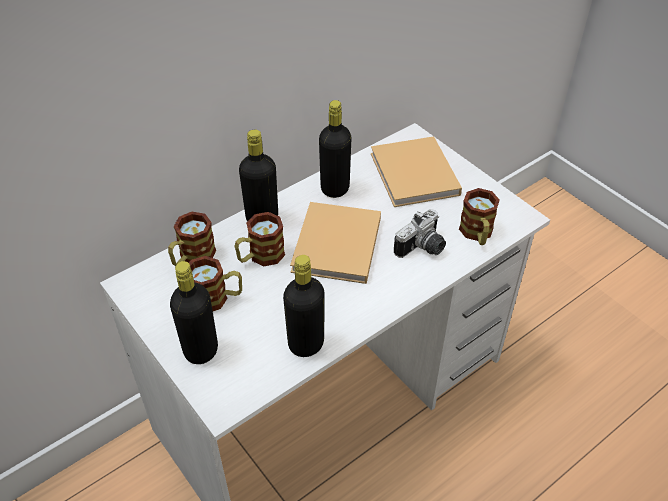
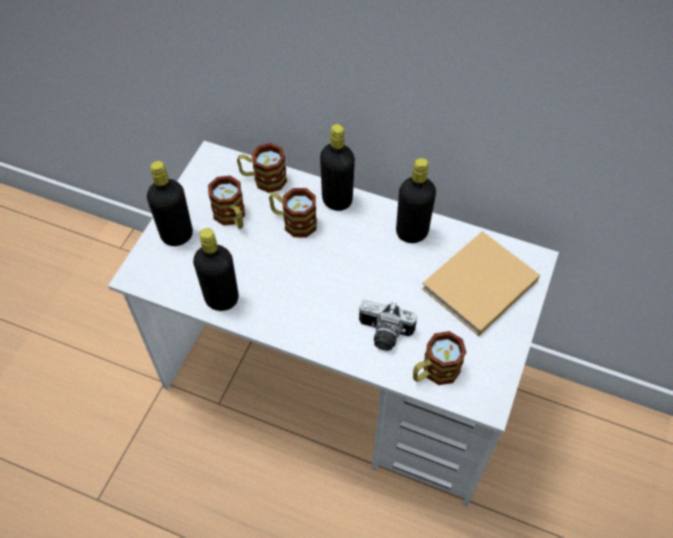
camera: 60 degrees right, 10 degrees up
beige book [290,202,381,284] -> none

